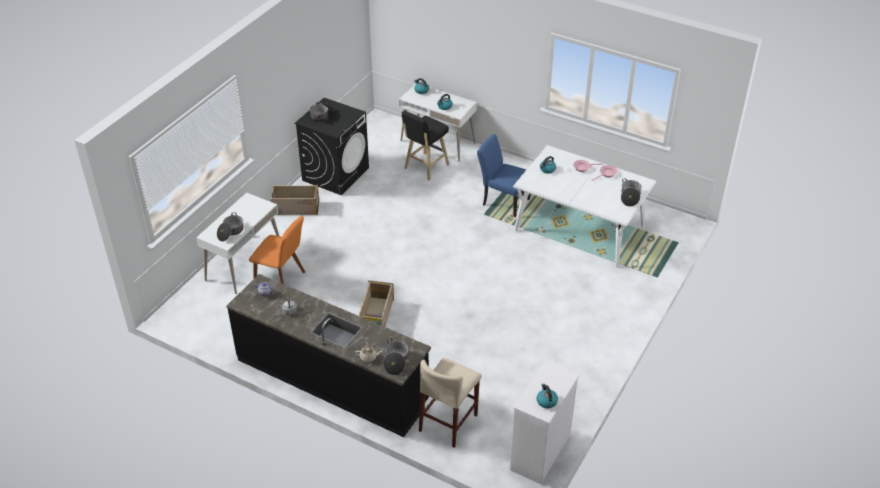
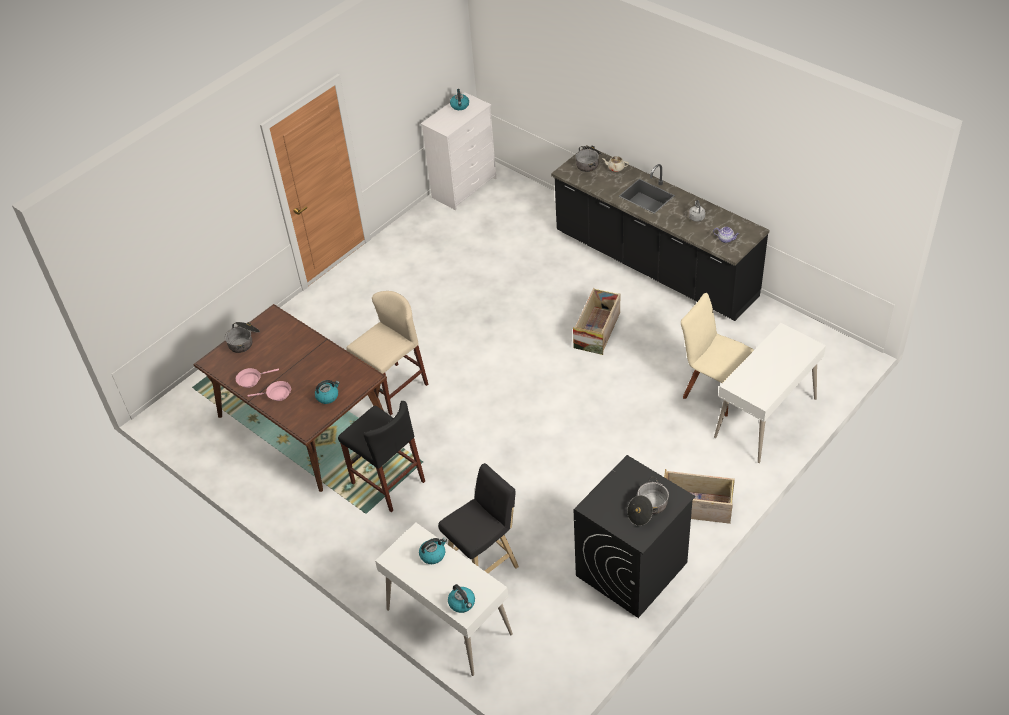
camera: 165 degrees left, 5 degrees up
cooking pot [217,212,244,242] -> none
orange chair [249,216,305,284] -> beige chair [681,293,754,417]
beige stool [419,358,481,448] -> beige stool moved to [346,291,428,415]
blue chair [477,134,530,217] -> black stool [338,401,425,512]
white dining table [513,145,656,268] -> brown dining table [193,304,387,492]

